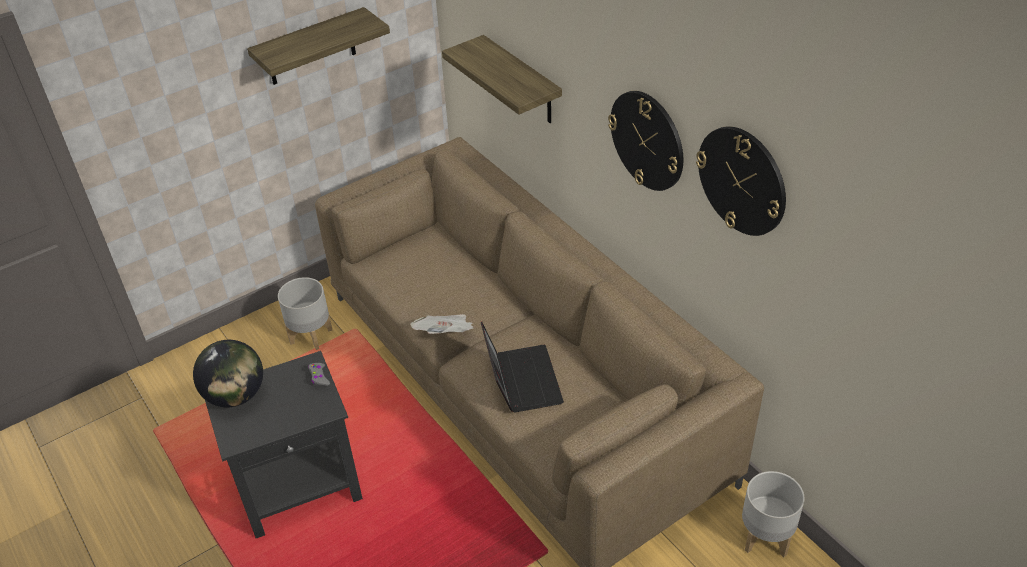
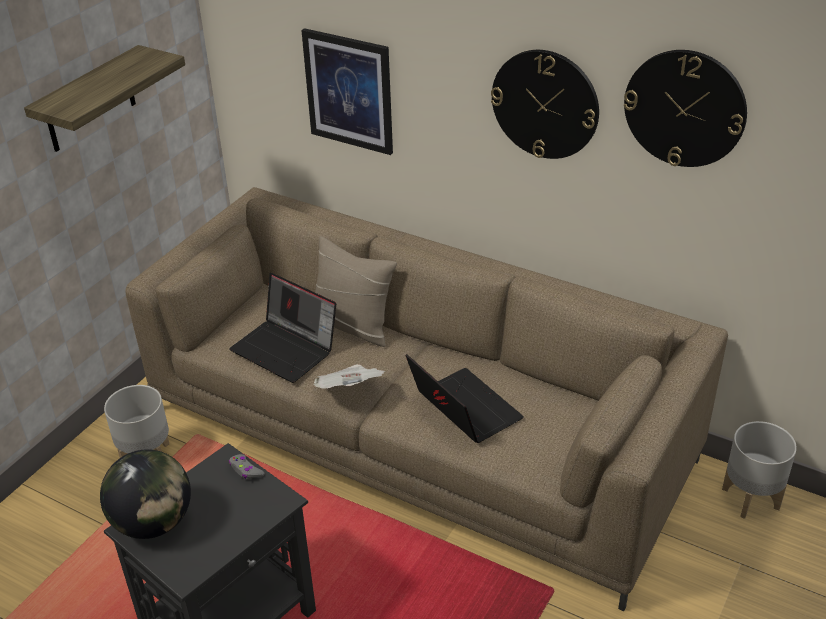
camera: 25 degrees left, 5 degrees down
shelf [442,35,562,123] -> picture [301,28,393,155]
none -> laptop [229,273,336,383]
none -> beige pillow [315,236,397,347]

